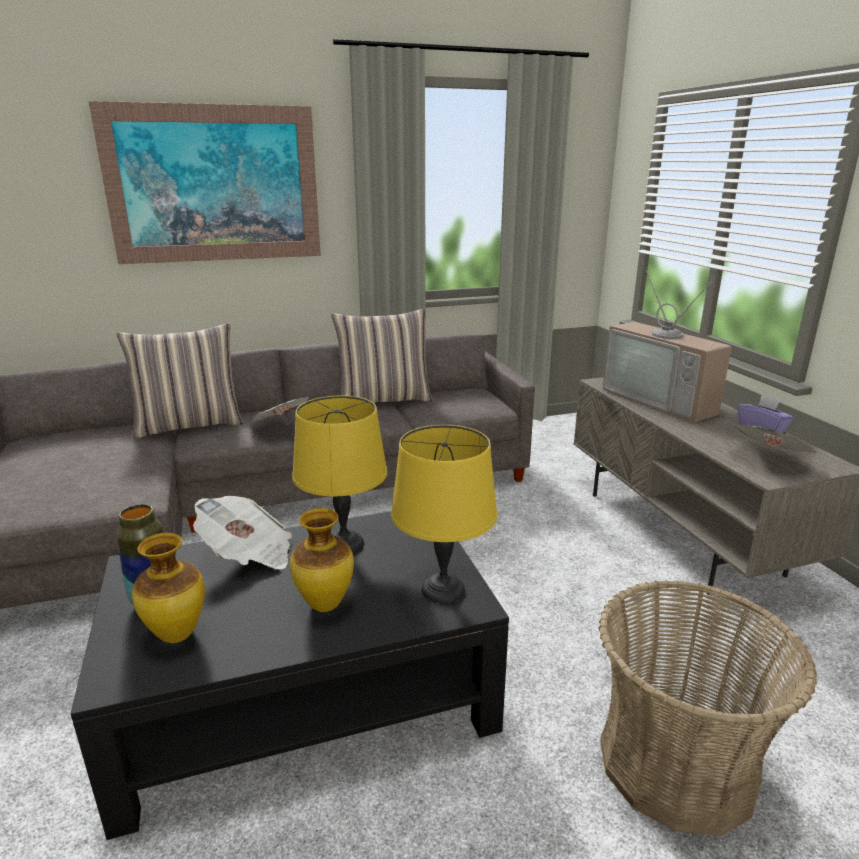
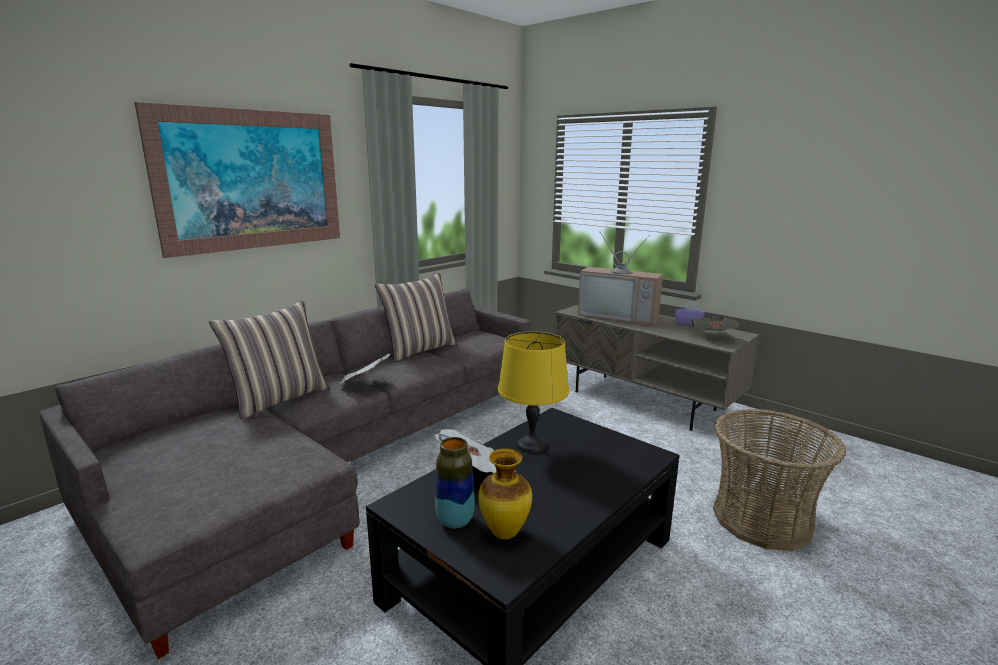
camera: 30 degrees left, 5 degrees down
vase [290,508,354,612] -> none
yellow table lamp [391,425,497,604] -> none

